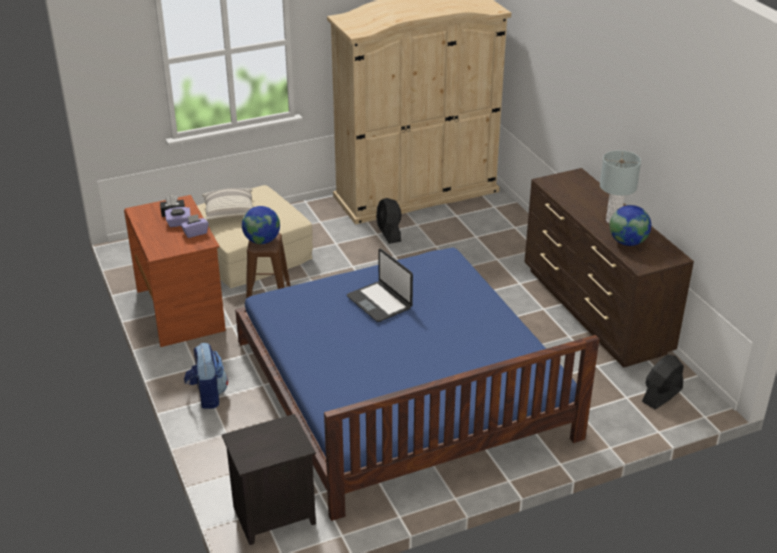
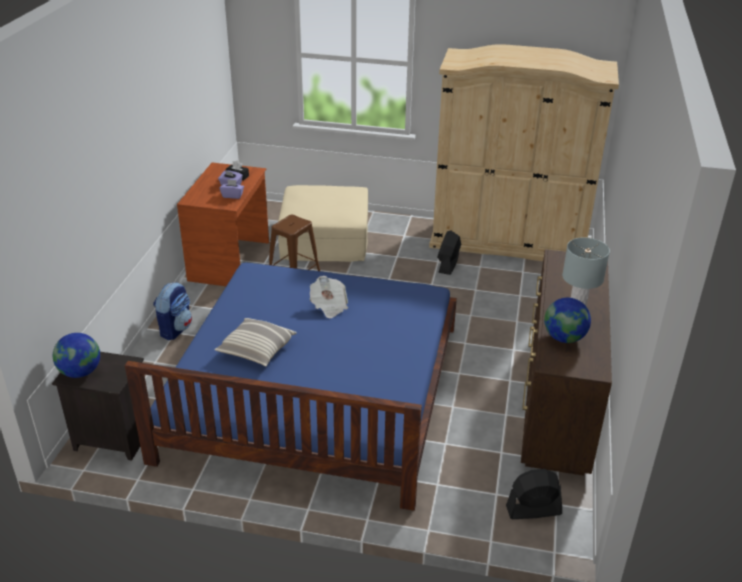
camera: 35 degrees right, 0 degrees up
pillow [202,188,253,220] -> pillow moved to [214,318,297,367]
globe [242,206,280,244] -> globe moved to [53,333,100,378]
laptop [347,249,413,322] -> newspaper [310,276,348,319]

